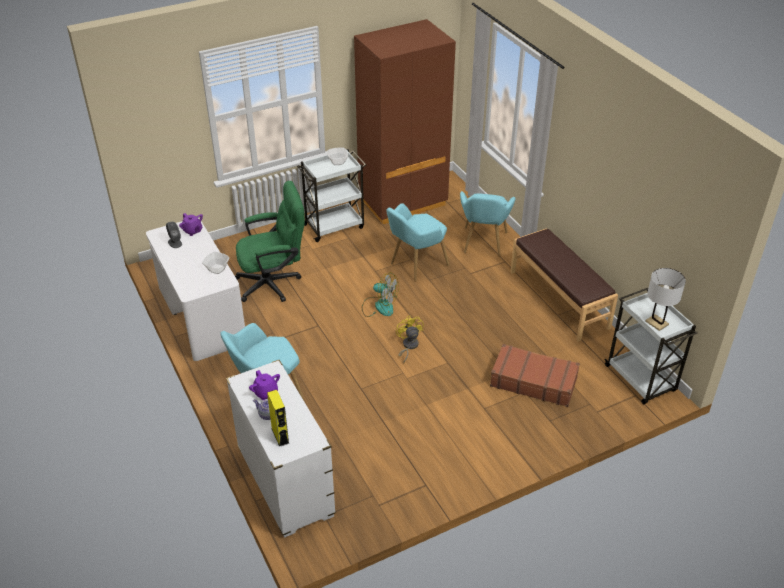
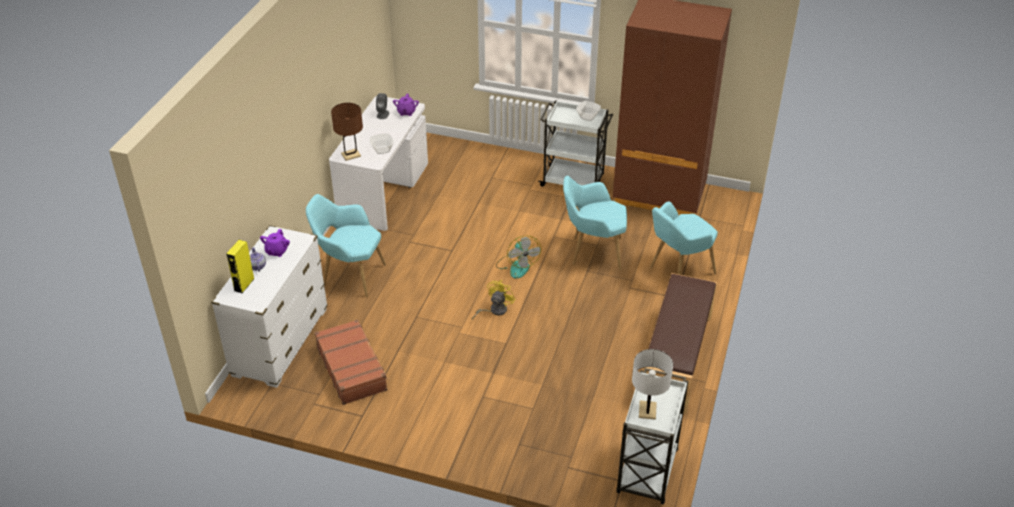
camera: 45 degrees right, 0 degrees up
green office chair [235,181,305,302] -> none
brown suitcase [490,344,580,407] -> brown suitcase moved to [315,319,388,405]
none -> brown table lamp [331,103,363,161]

